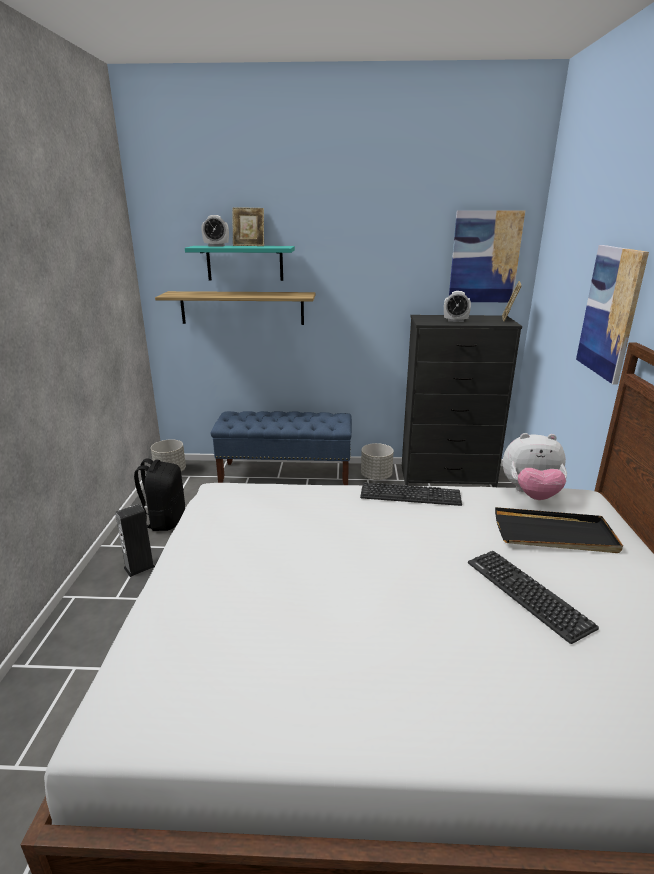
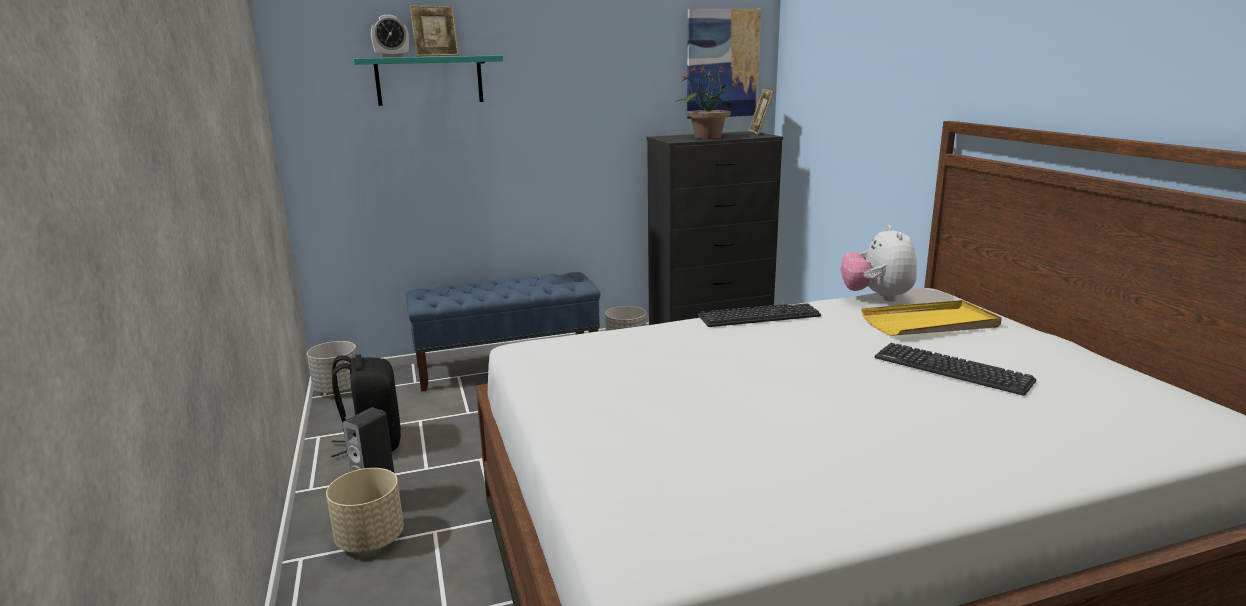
camera: 20 degrees left, 5 degrees down
shelf [155,291,316,325] -> none
alarm clock [444,291,471,322] -> potted plant [677,66,740,139]
black tray [495,507,623,553] -> yellow tray [861,300,1002,336]
plush toy [503,433,567,500] -> plush toy turned 105 degrees clockwise [840,225,917,302]
picture [576,245,649,385] -> none
none -> beige planter [326,468,404,553]

